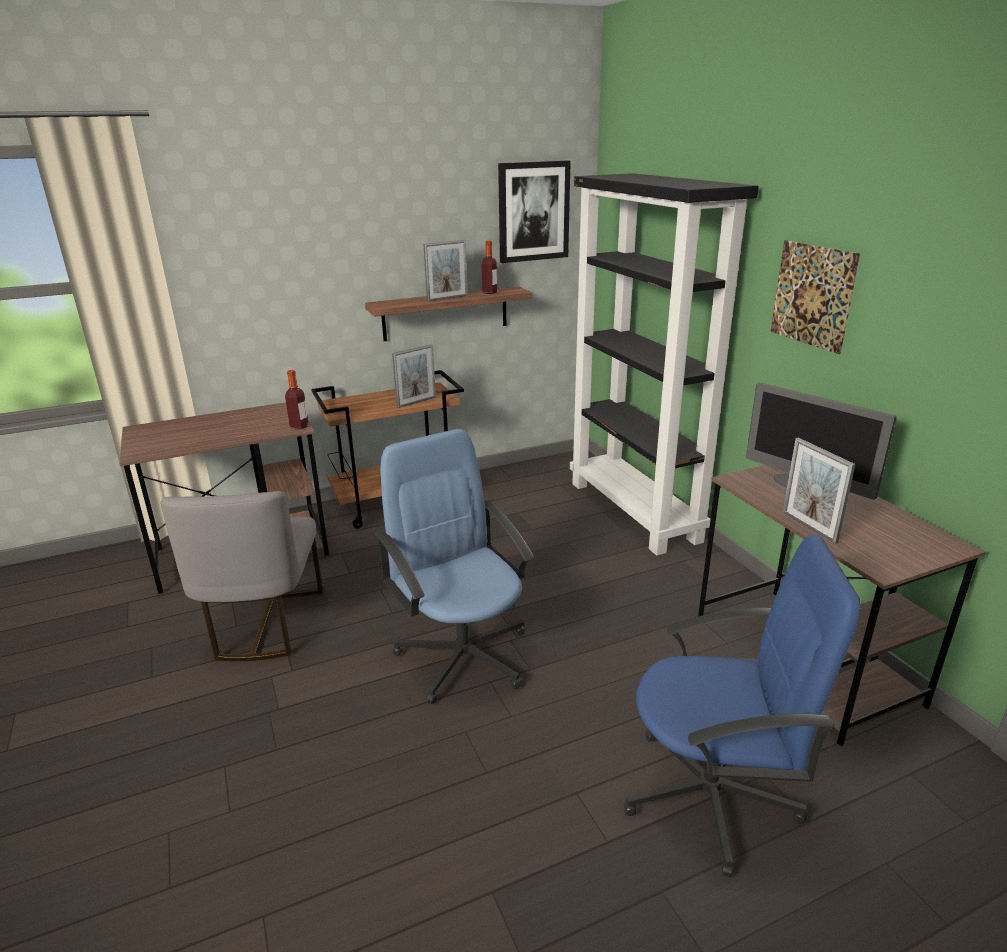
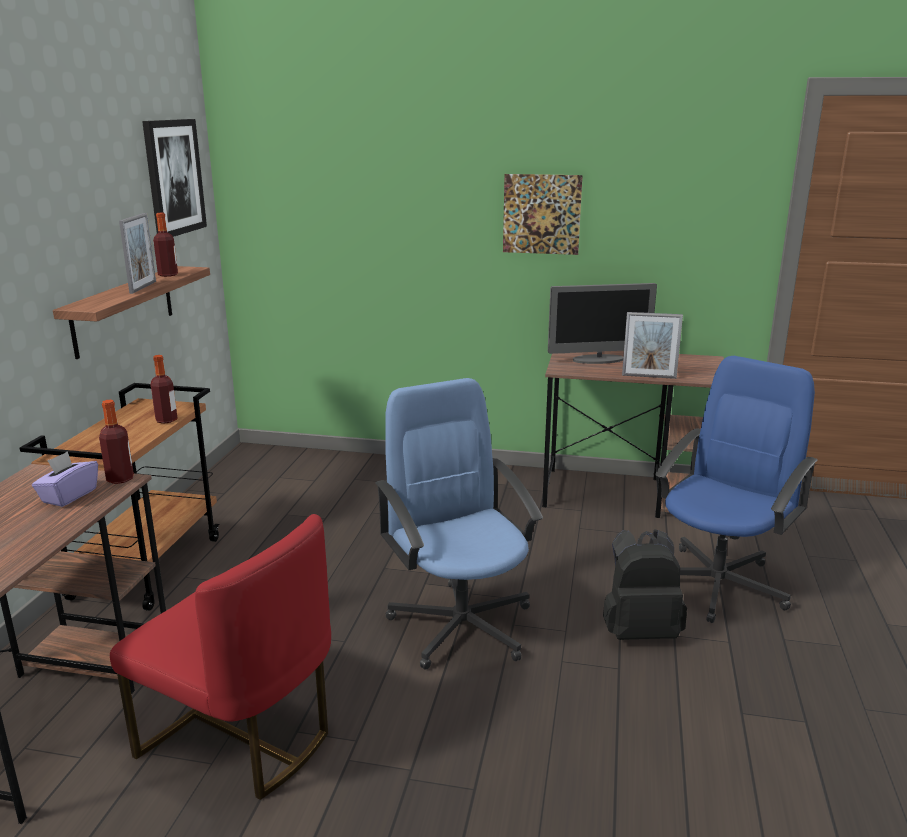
camera: 55 degrees left, 5 degrees down
grey chair [160,491,323,661] -> red chair [110,514,331,800]
blue office chair [375,429,534,704] -> blue office chair turned 60 degrees clockwise [376,378,543,670]
picture frame [392,344,436,408] -> bottle [150,355,177,424]
black bookcase [570,173,759,556] -> none
none -> purple tissue box [32,451,98,507]
none -> black backpack [603,529,687,640]

